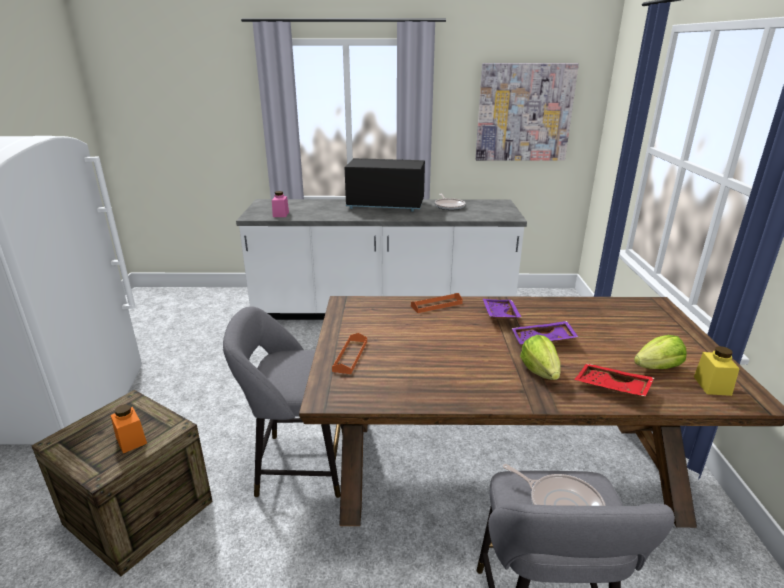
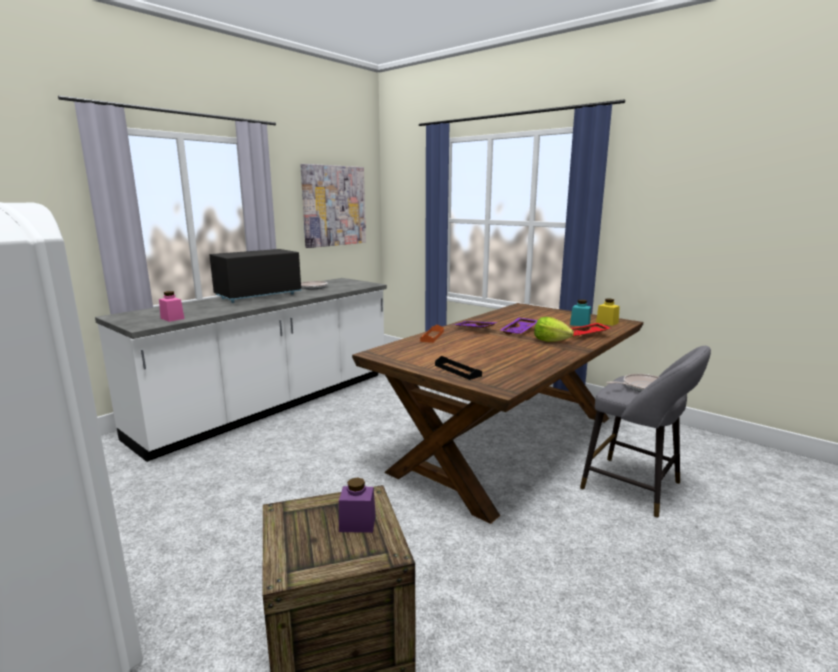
camera: 50 degrees left, 10 degrees down
orange jar [110,404,147,453] -> purple jar [339,477,376,533]
grey stool [223,306,343,498] -> none
orange tray [332,333,367,374] -> black tray [435,356,482,380]
lettuce [634,335,687,369] -> turquoise jar [570,300,591,326]

